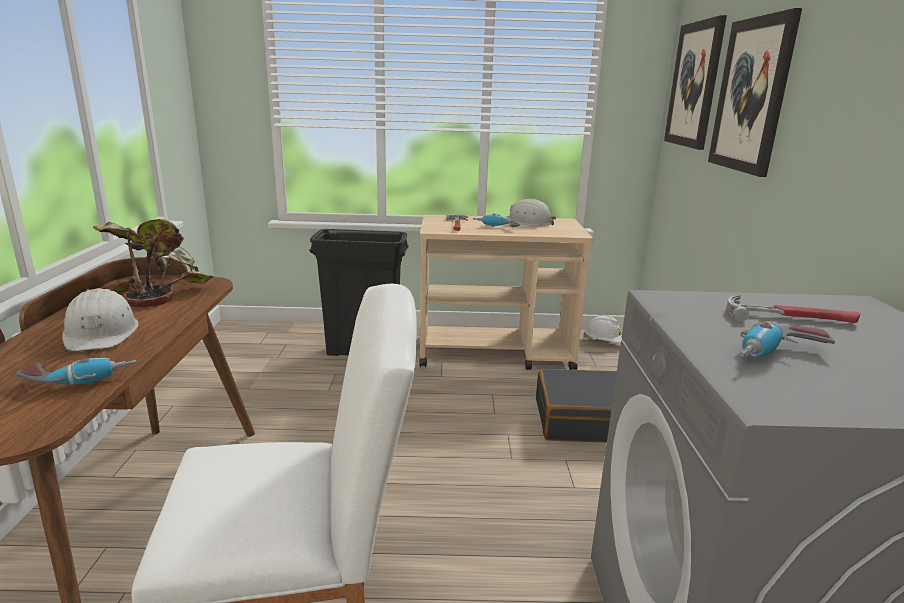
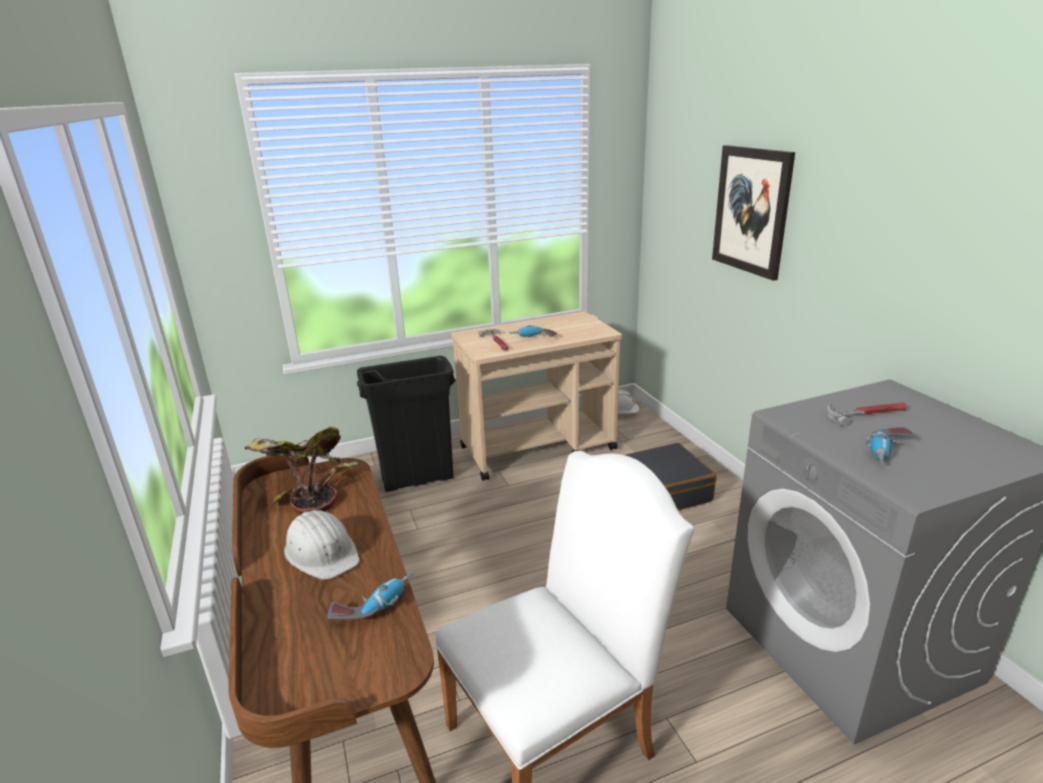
camera: 20 degrees left, 5 degrees up
white hard hat [505,199,556,226] -> none
picture [664,15,727,150] -> none

